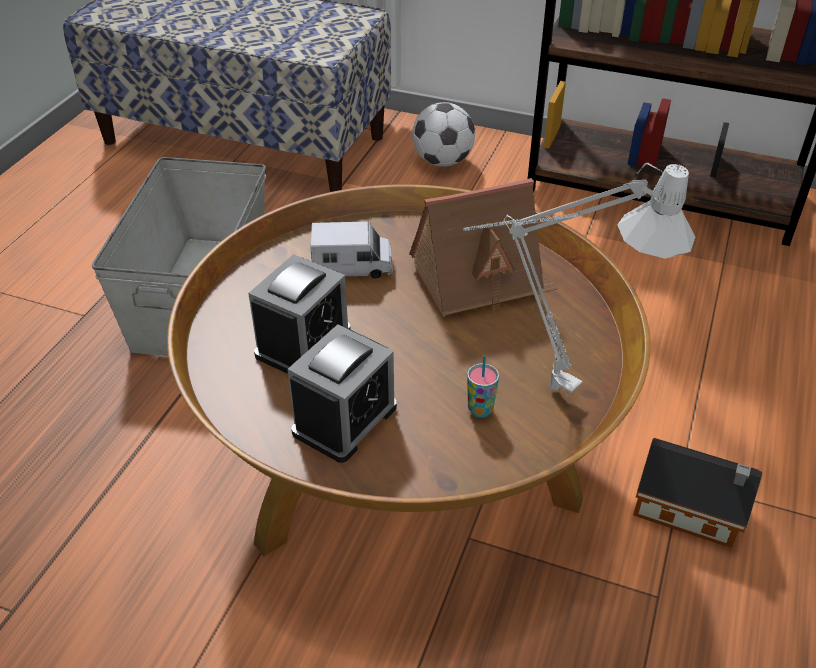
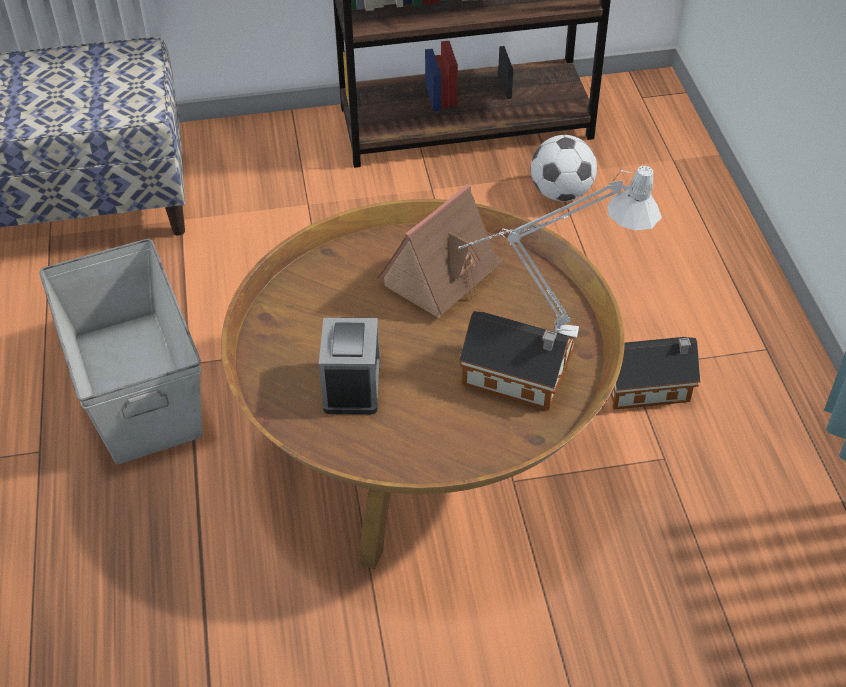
camera: 30 degrees left, 5 degrees up
alarm clock [287,324,397,463] -> none
toy truck [310,221,393,279] -> none
football [412,102,475,167] -> football moved to [531,135,597,202]
cup [467,355,499,418] -> toy house [459,311,576,410]

